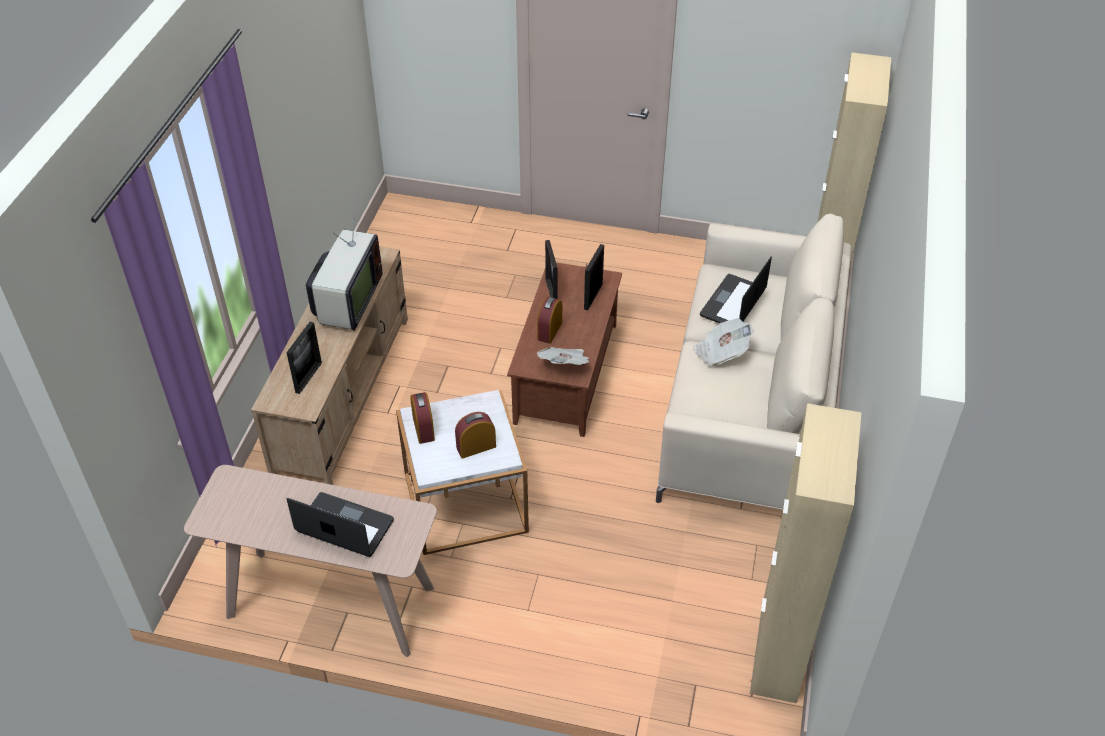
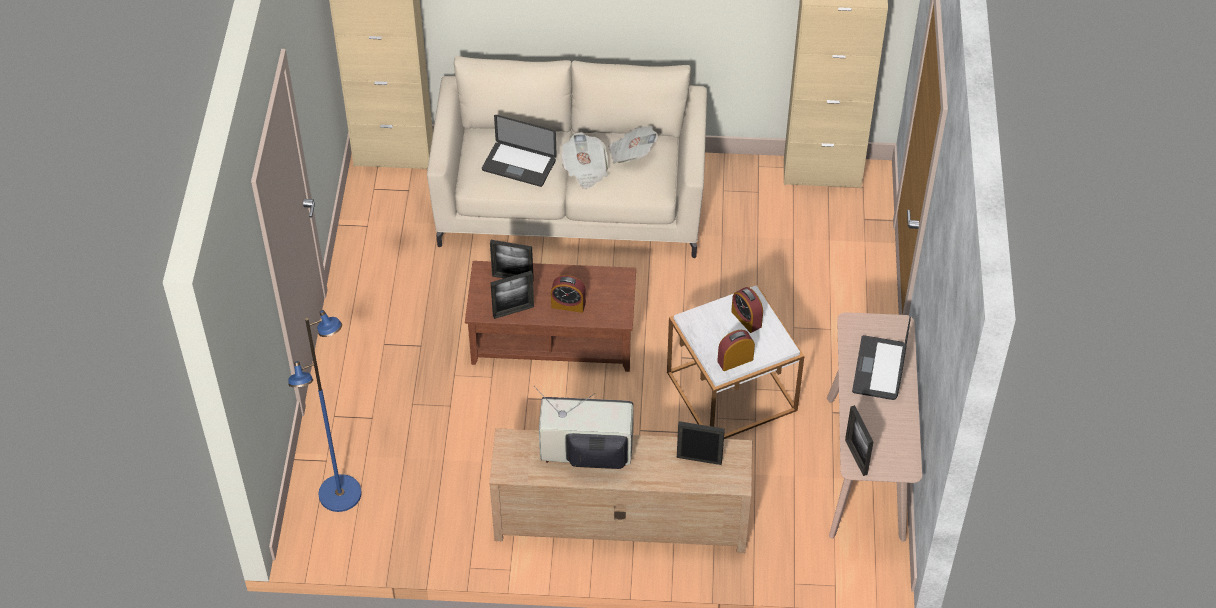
camera: 100 degrees left, 5 degrees up
newspaper [537,347,590,365] -> newspaper moved to [608,126,658,164]
none -> blue floor lamp [288,310,362,512]
none -> picture frame [845,405,874,476]

